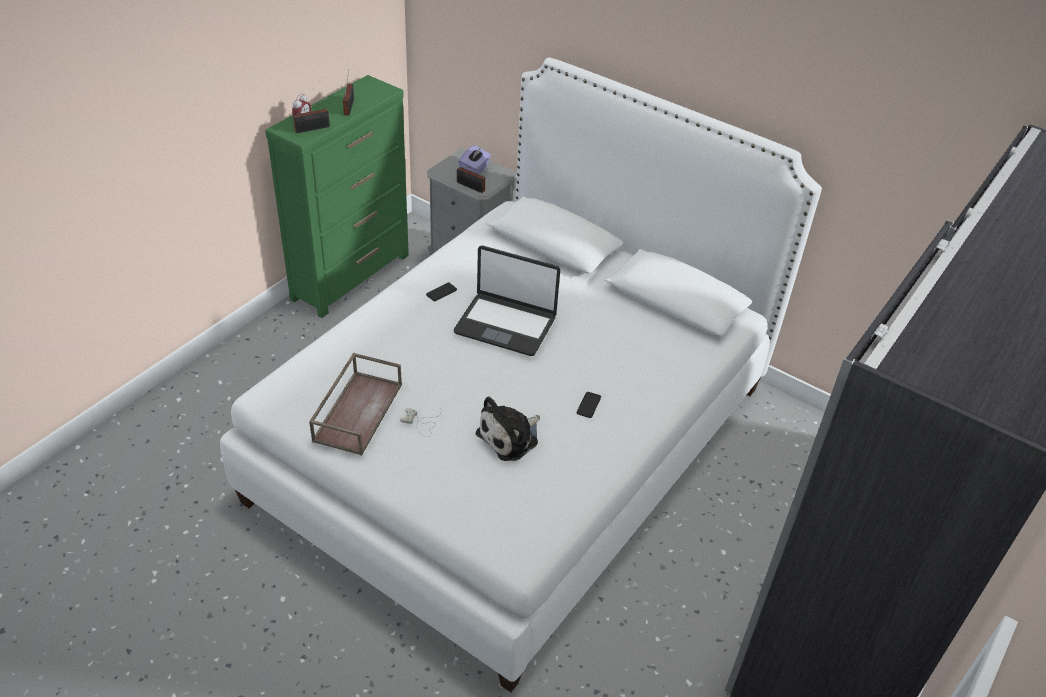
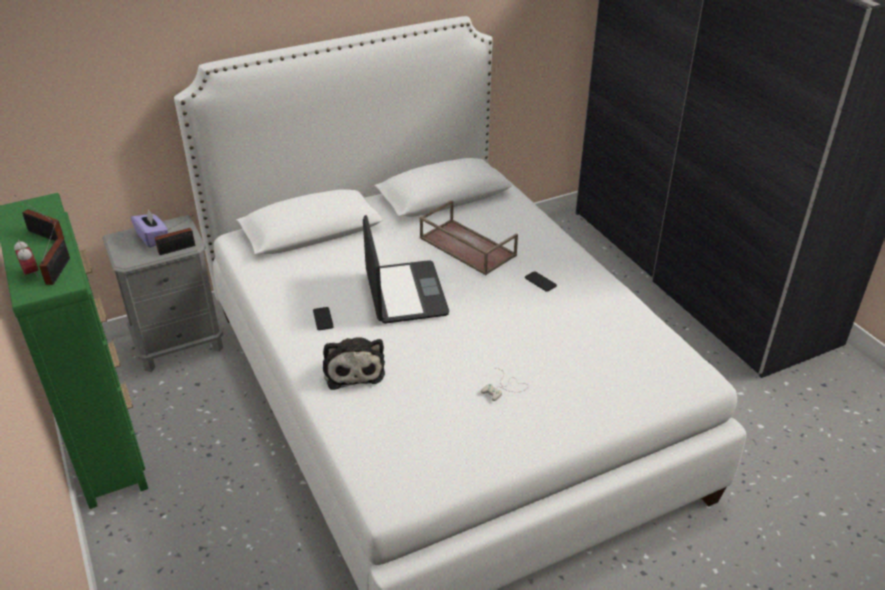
camera: 60 degrees left, 5 degrees down
brown tray [309,352,402,456] -> brown tray moved to [419,200,518,275]
laptop [454,246,560,356] -> laptop turned 60 degrees counterclockwise [363,215,449,324]
plush toy [475,396,540,461] -> plush toy moved to [323,337,385,390]

